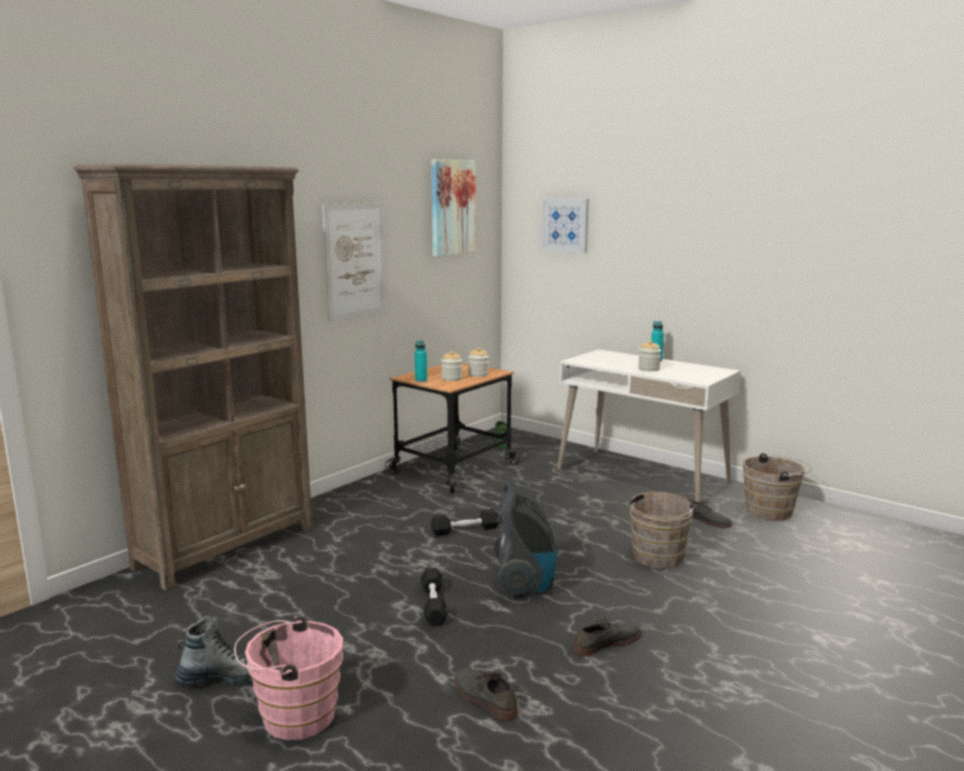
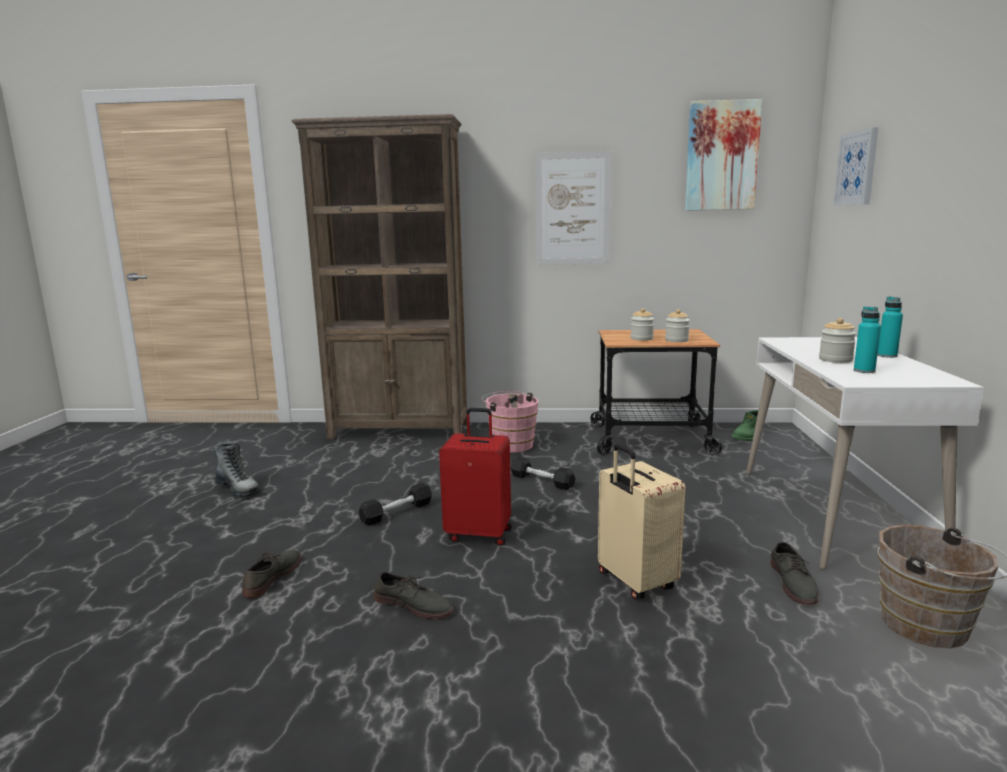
camera: 55 degrees right, 0 degrees up
pink bucket [234,616,343,740] -> pink bucket moved to [481,391,538,453]
turquoise bottle [415,340,427,382] -> turquoise bottle moved to [854,306,881,373]
vacuum cleaner [494,480,557,598] -> red suitcase [439,408,512,546]
brown bucket [625,492,697,568] -> beige suitcase [598,444,686,599]

